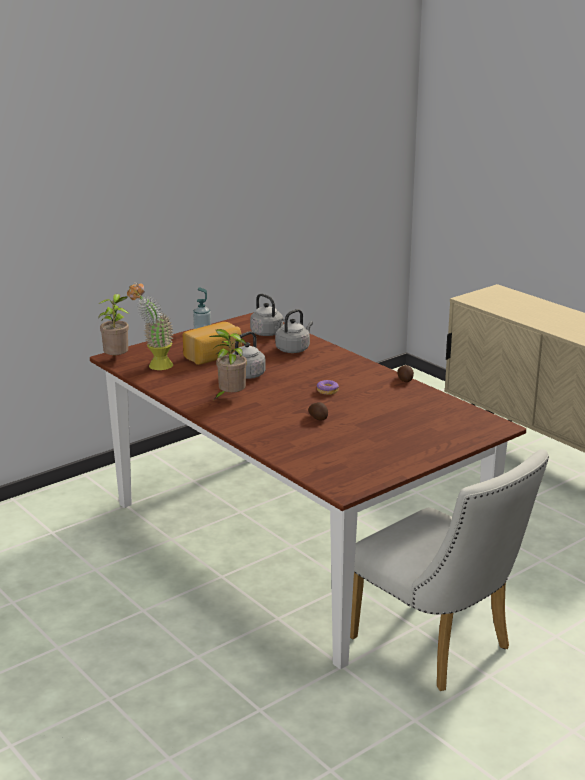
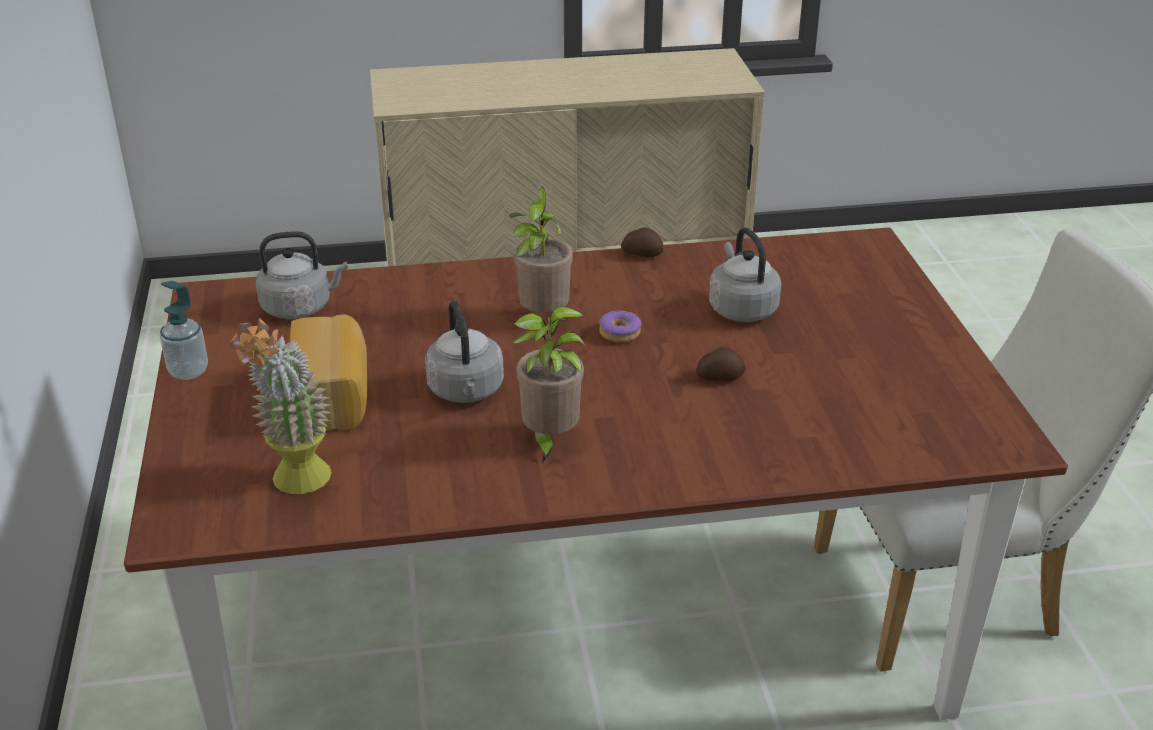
camera: 60 degrees left, 10 degrees up
potted plant [98,294,129,355] -> potted plant moved to [509,186,573,313]
grey kettle [275,309,313,353] -> grey kettle moved to [709,227,781,322]

